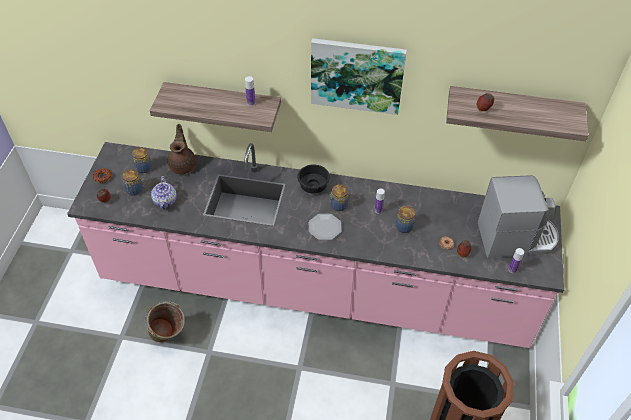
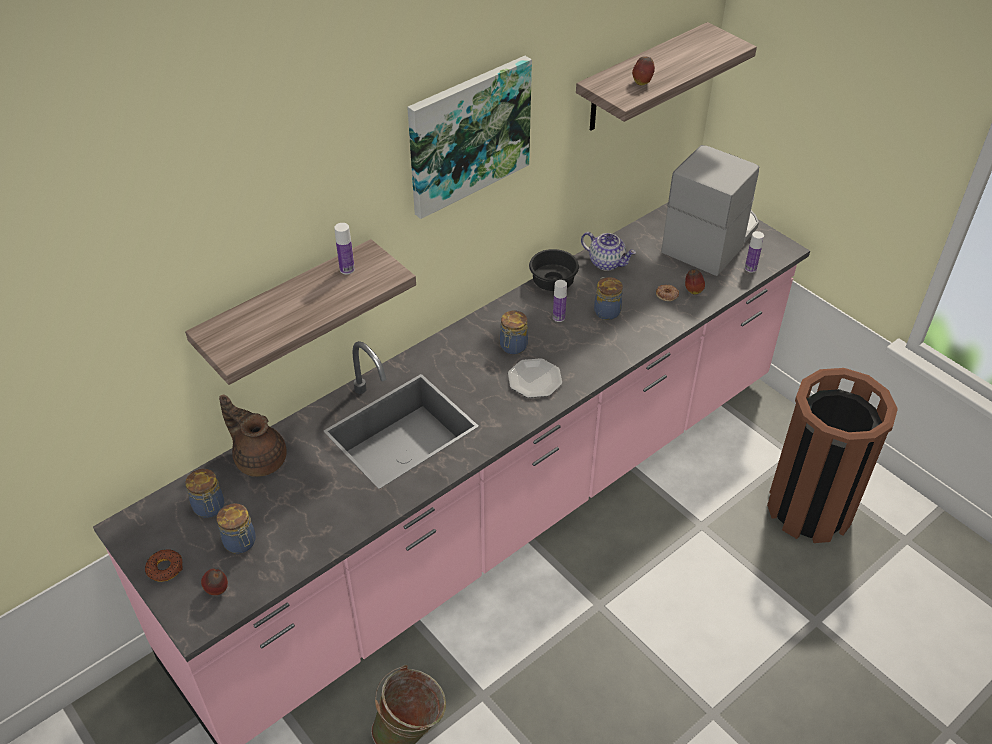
camera: 50 degrees left, 5 degrees down
teapot [151,176,177,210] -> teapot moved to [581,232,636,271]
black bowl [297,164,330,194] -> black bowl moved to [529,249,579,291]

